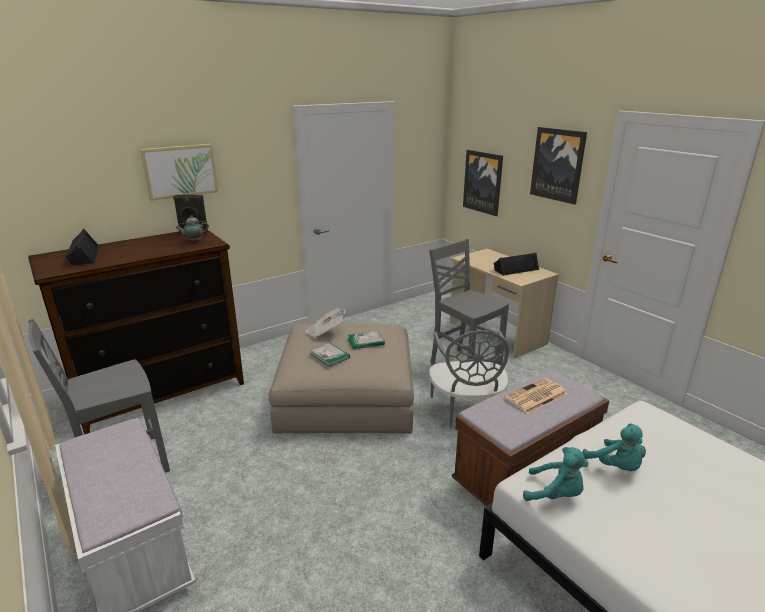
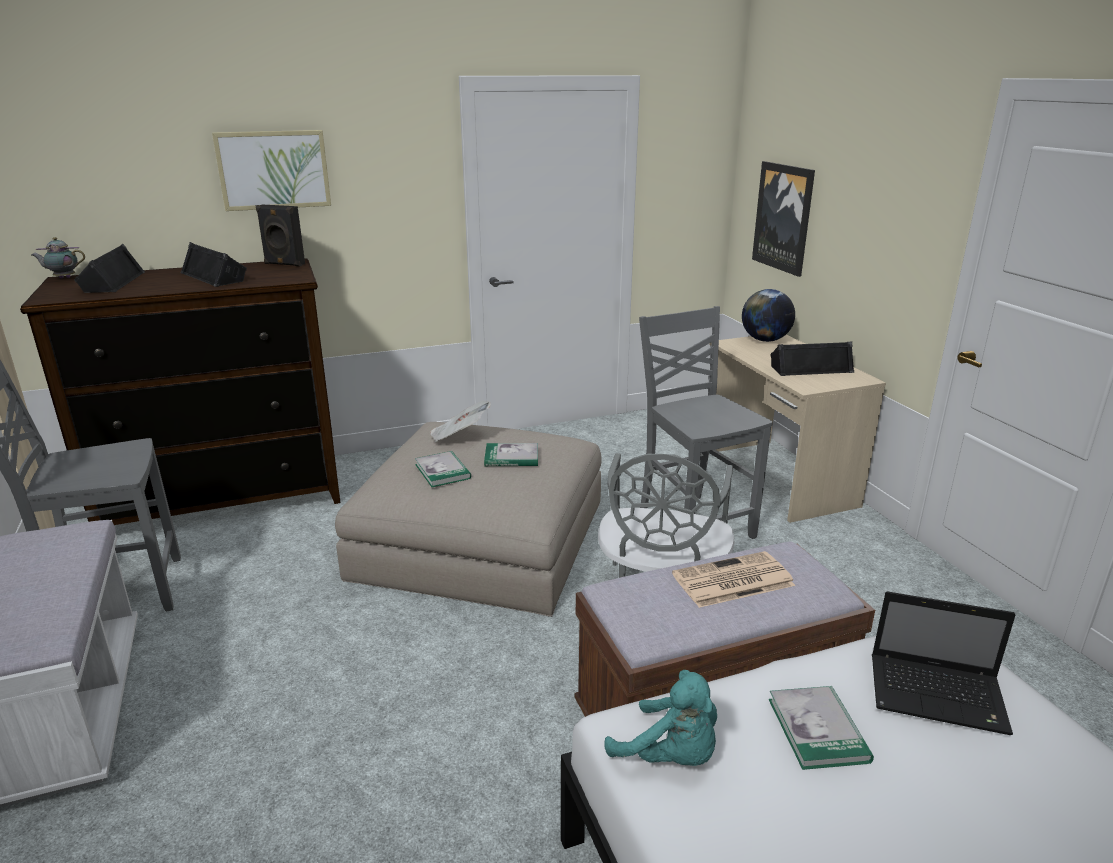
camera: 15 degrees right, 0 degrees up
teapot [176,215,209,242] -> teapot moved to [32,237,85,279]
picture [530,127,587,205] -> none
turquoise plush toy [582,423,646,471] -> book [769,686,874,770]
none -> black speaker [181,242,247,287]
none -> globe [742,289,795,342]
none -> laptop [872,591,1015,735]

